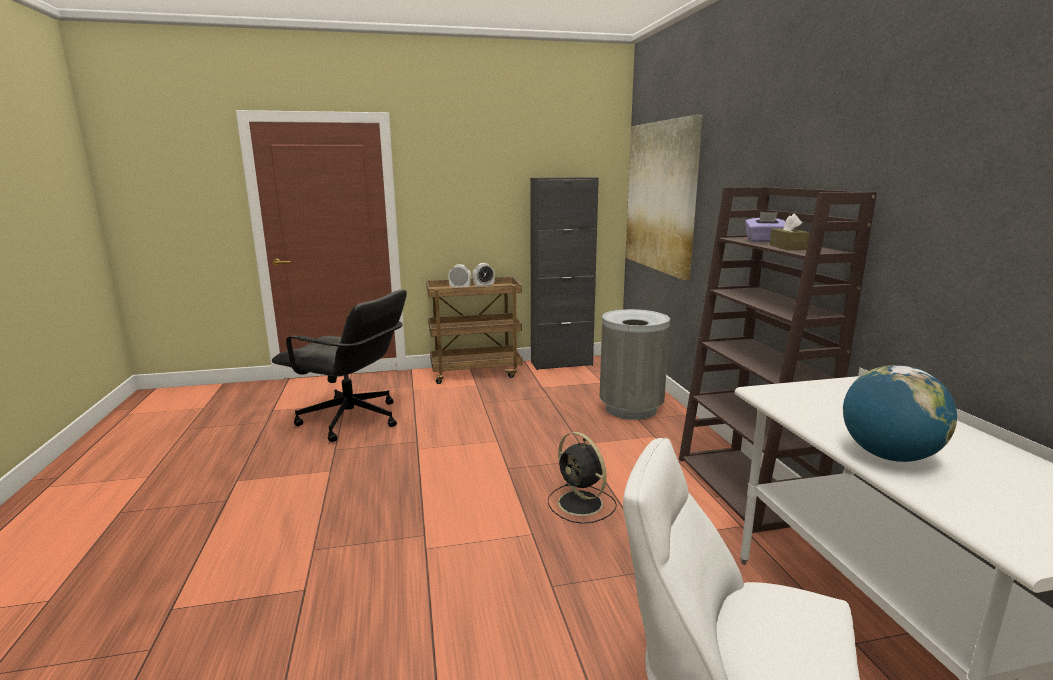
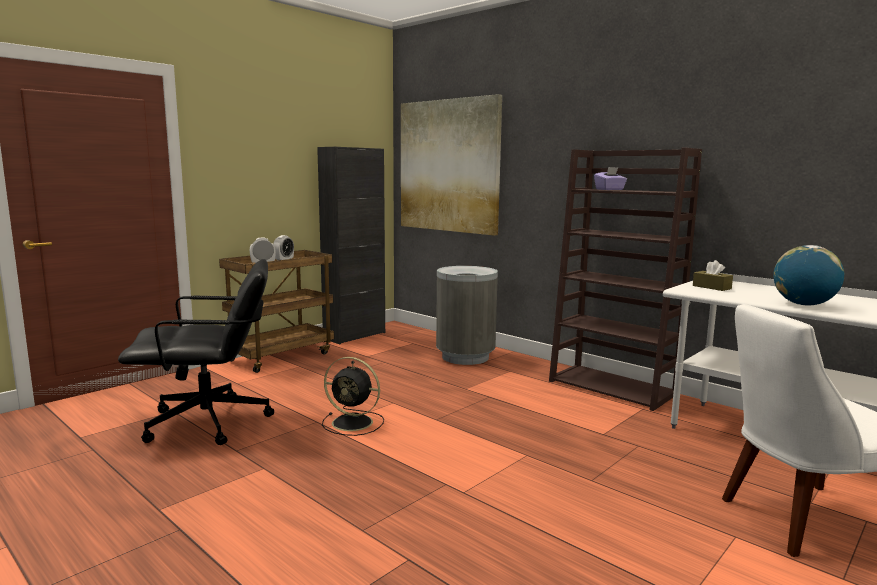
camera: 35 degrees left, 5 degrees down
black fan [548,432,617,524] -> black fan moved to [322,357,384,436]
brown tissue box [770,213,809,250] -> brown tissue box moved to [693,260,733,291]

